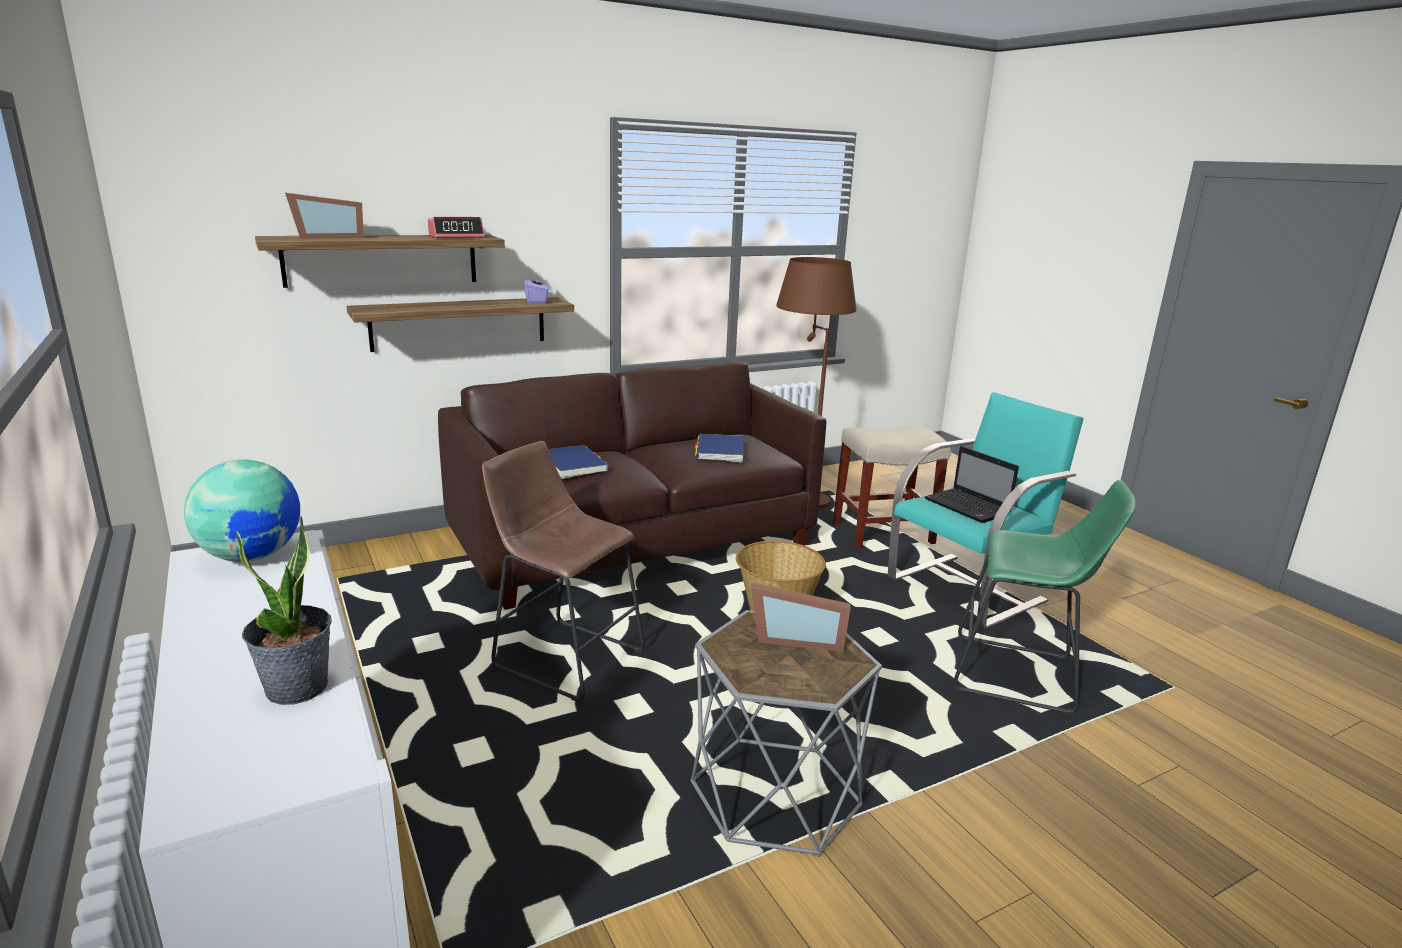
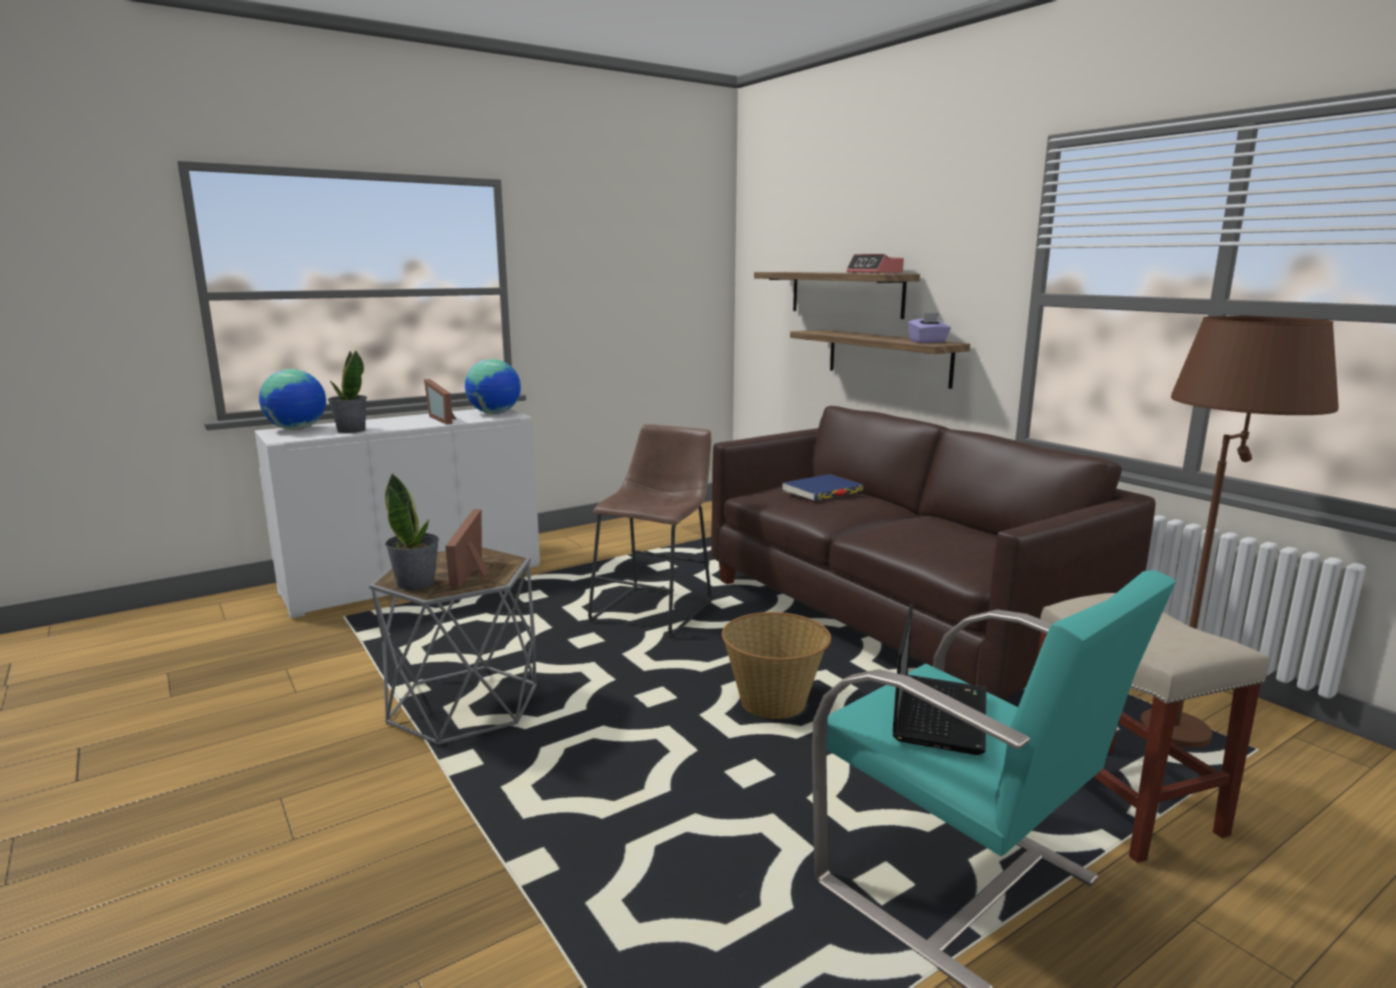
camera: 85 degrees right, 5 degrees down
picture frame [285,193,364,239] -> picture frame moved to [424,379,456,425]
blue book [694,434,744,462] -> none
laptop [925,446,1019,523] -> laptop turned 150 degrees clockwise [893,603,986,755]
green stool [953,480,1136,715] -> none
none -> globe [259,369,326,430]
none -> potted plant [385,473,439,591]

